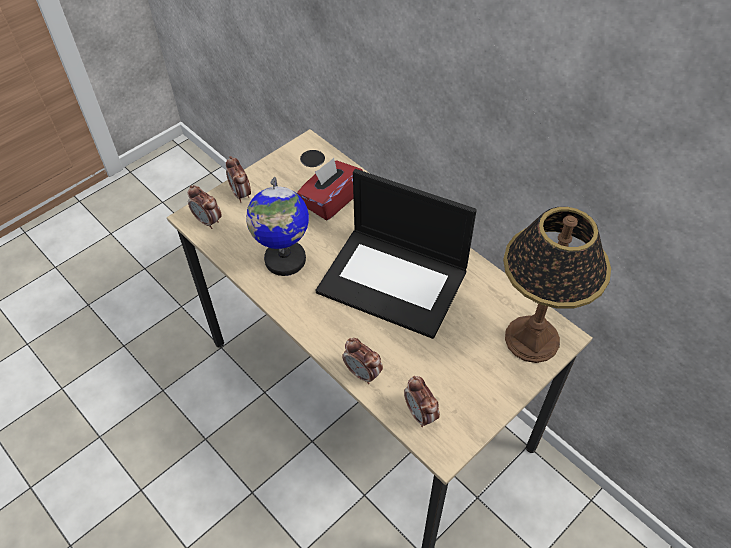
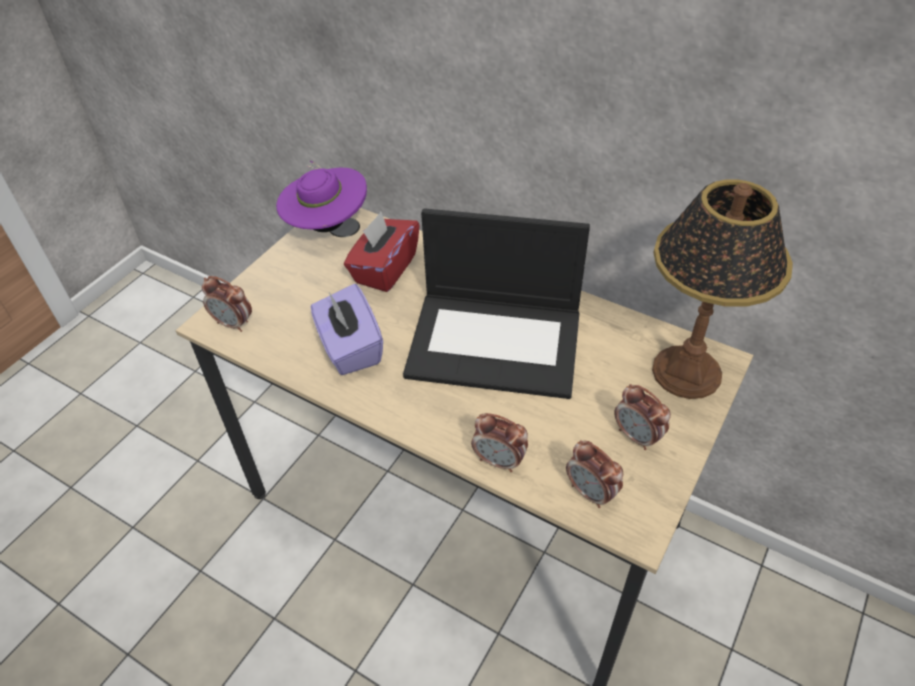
camera: 15 degrees left, 5 degrees down
alarm clock [226,156,251,203] -> alarm clock moved to [614,384,671,450]
globe [246,177,309,276] -> purple tissue box [311,284,383,375]
none -> purple hat [276,160,367,232]

